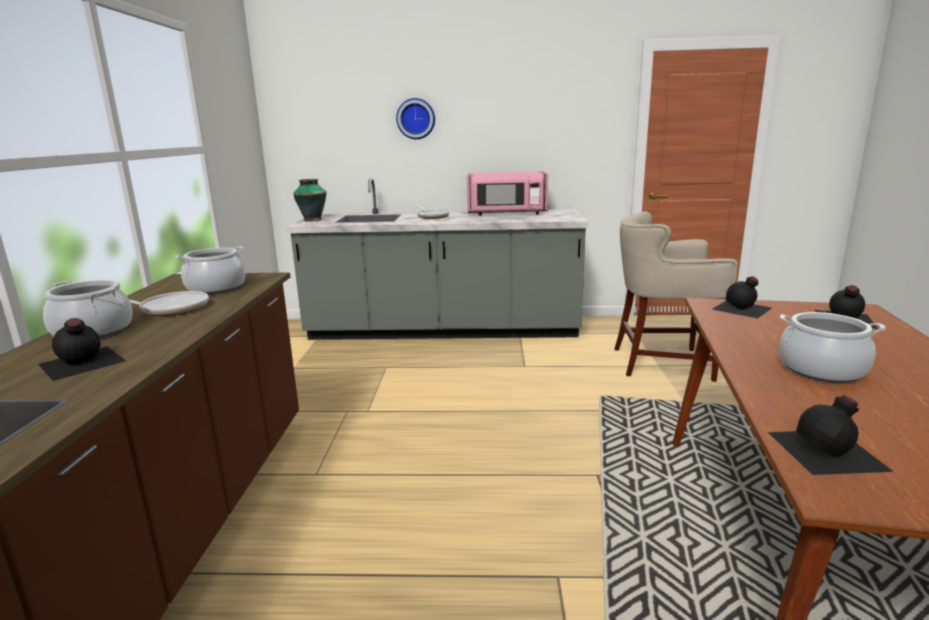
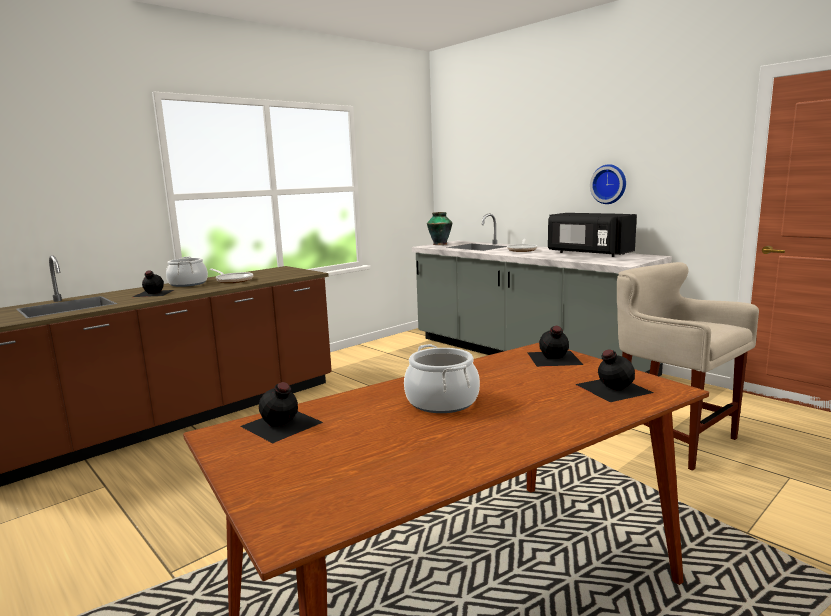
camera: 45 degrees right, 5 degrees down
cooking pot [175,246,245,294] -> none
wall clock [396,98,435,139] -> wall clock moved to [590,164,626,204]
pink microwave [467,171,548,216] -> black microwave [548,213,637,257]

